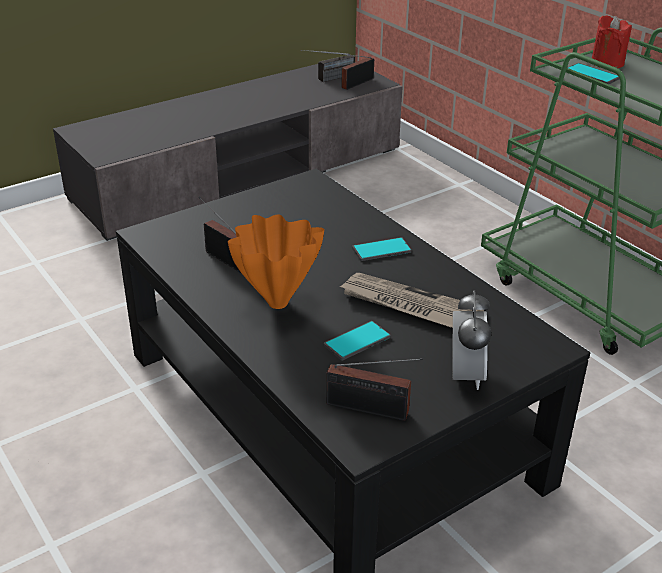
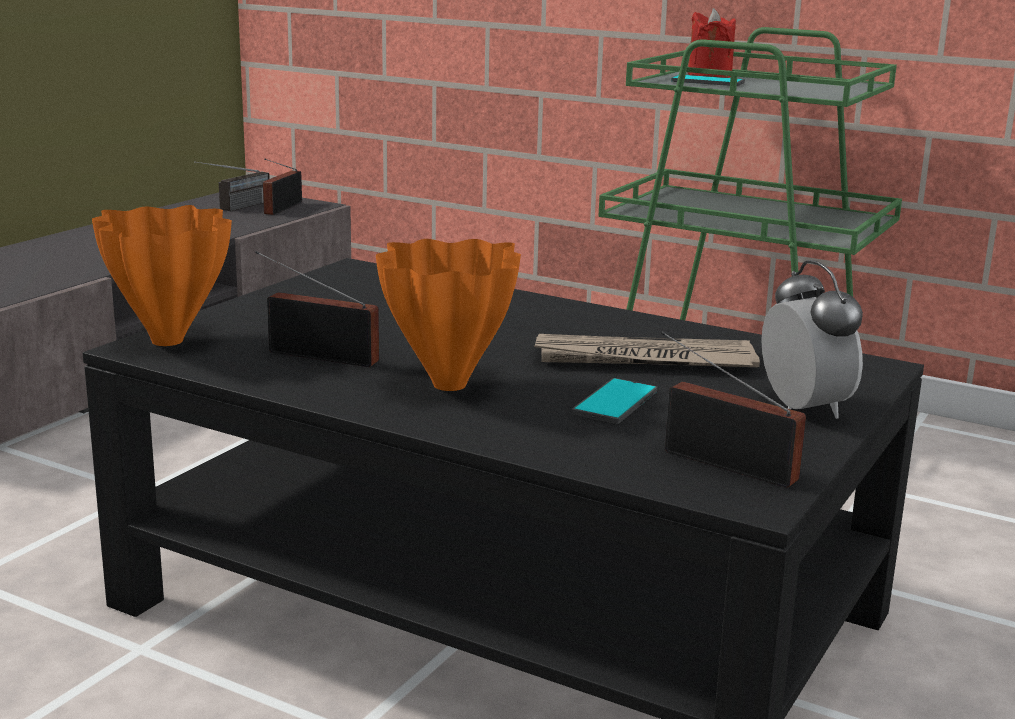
camera: 25 degrees left, 15 degrees down
radio [326,358,423,421] -> radio turned 135 degrees counterclockwise [661,331,806,488]
phone [352,237,412,261] -> none
none -> orange vase [92,205,232,346]

